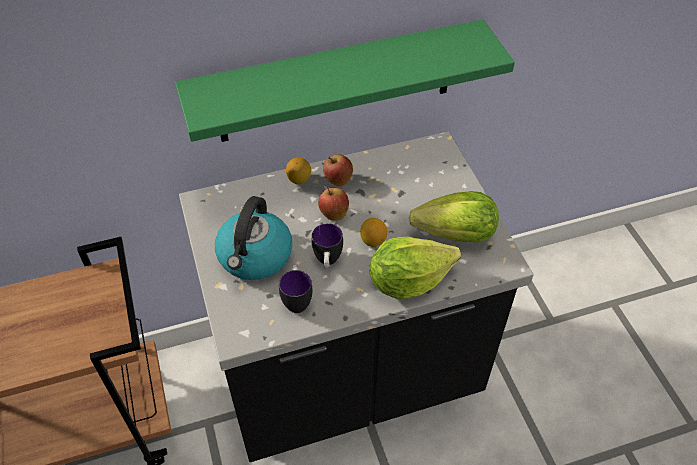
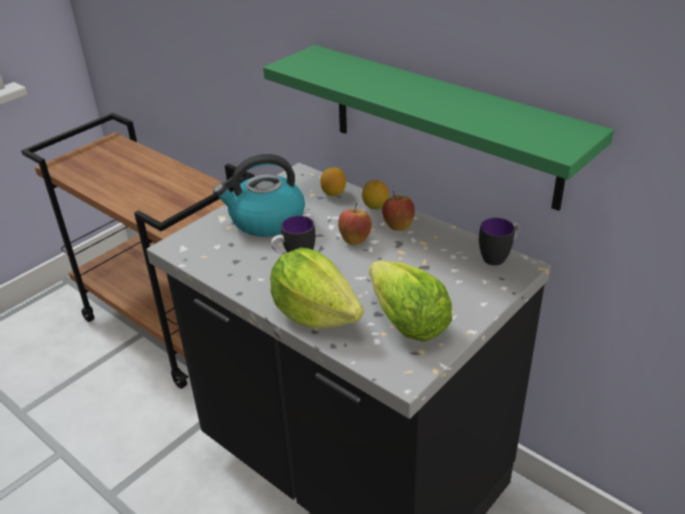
camera: 60 degrees right, 15 degrees down
mug [279,265,312,313] -> mug moved to [479,218,520,266]
lemon [360,218,387,247] -> lemon moved to [320,167,346,196]

